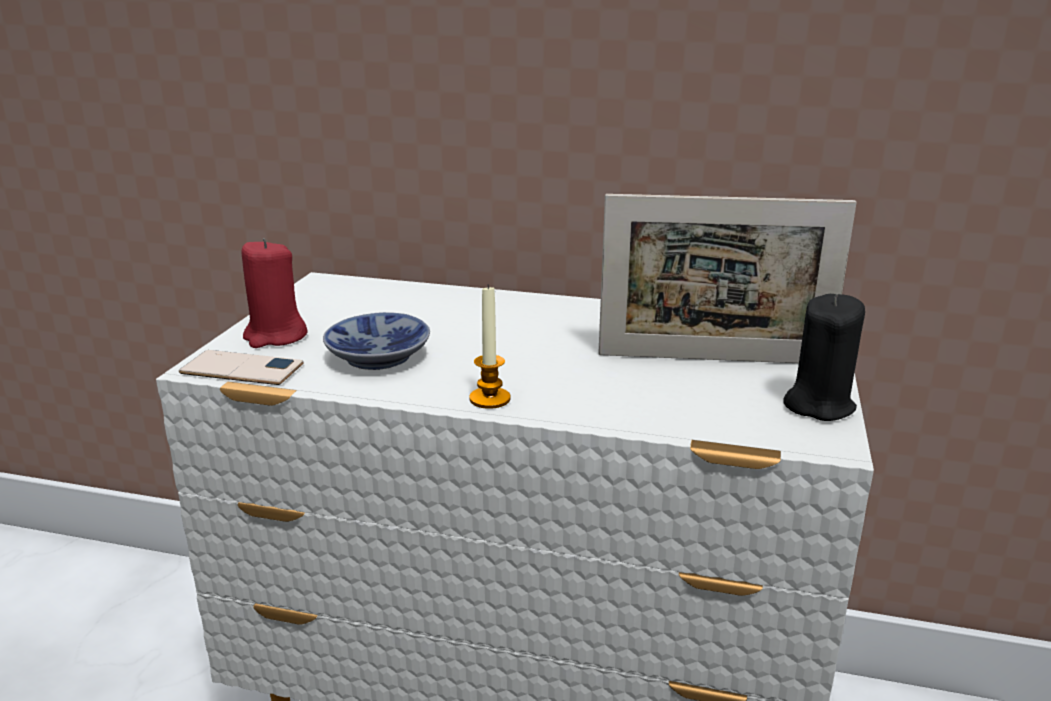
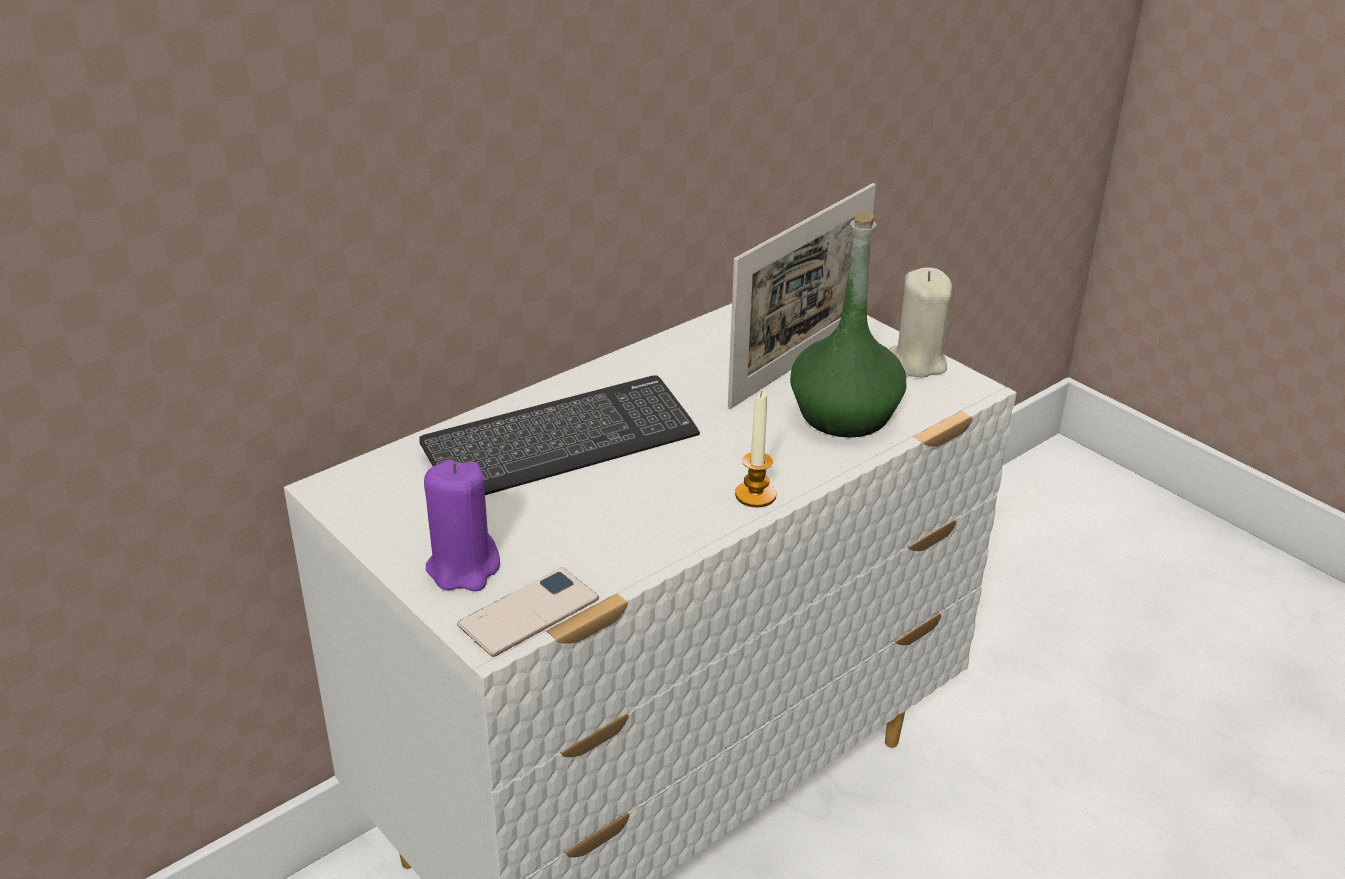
camera: 55 degrees left, 10 degrees up
red candle [242,238,307,348] -> purple candle [424,460,500,591]
bowl [323,312,430,370] -> none
black candle [783,294,865,421] -> beige candle [889,267,952,378]
none -> keyboard [419,375,700,495]
none -> green bottle [790,211,906,438]

